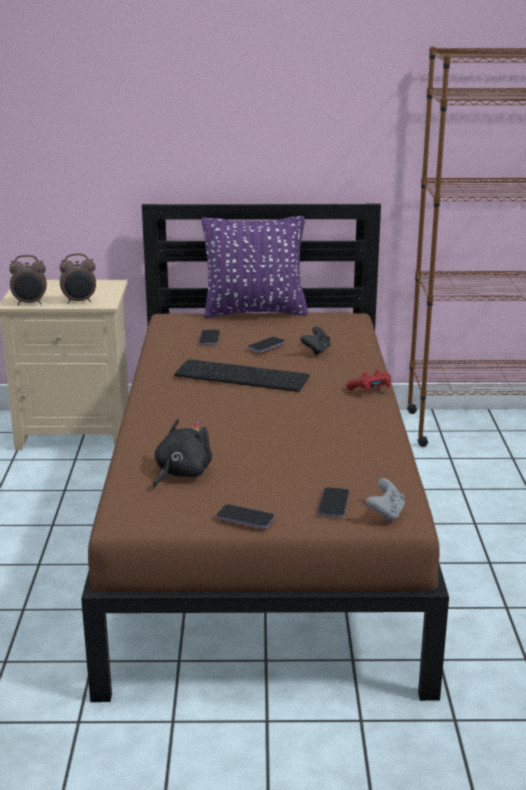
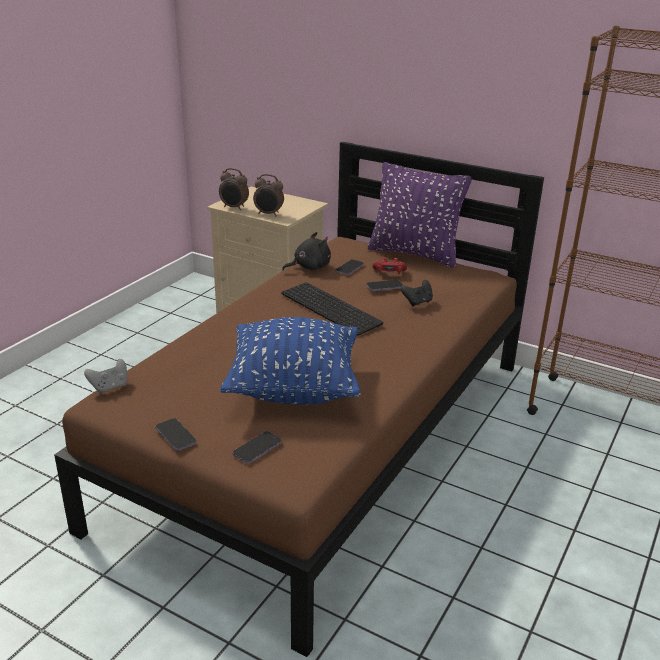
camera: 30 degrees right, 5 degrees up
black plush toy [153,419,212,489] -> black plush toy moved to [282,232,331,271]
red game controller [346,369,391,393] -> red game controller moved to [372,257,407,274]
grey game controller [366,478,405,523] -> grey game controller moved to [84,359,127,394]
none -> blue pillow [220,317,361,405]

